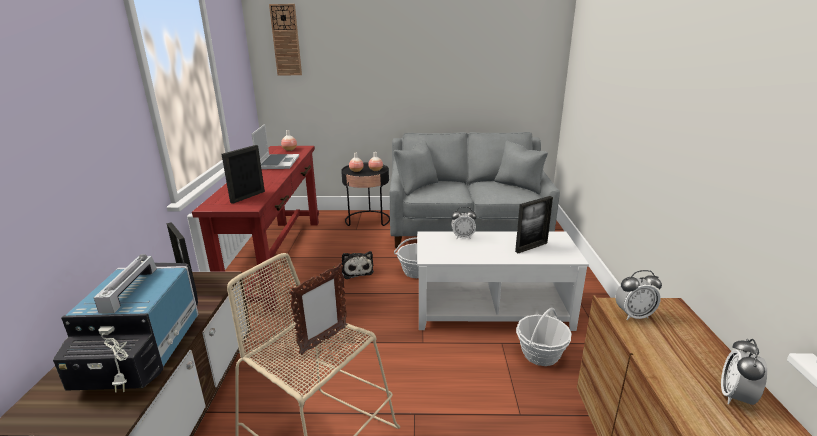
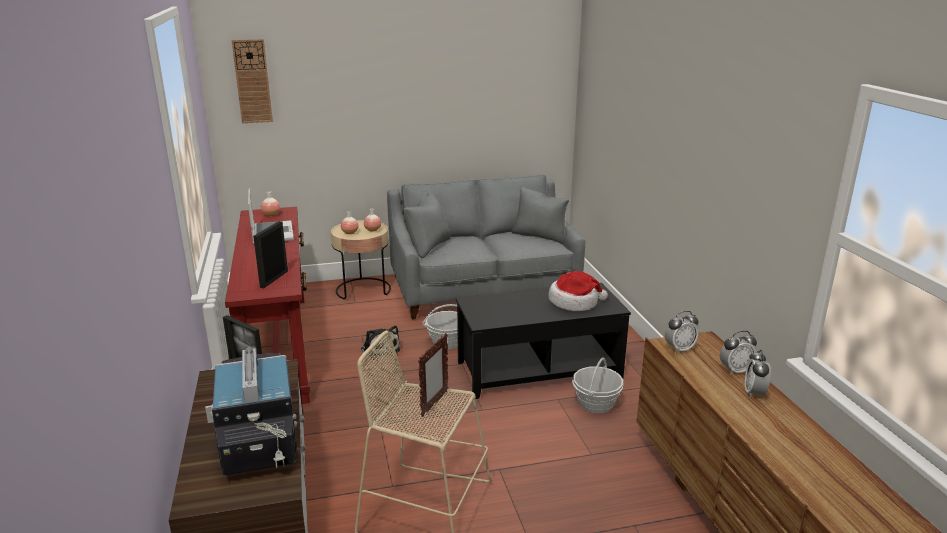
camera: 15 degrees left, 0 degrees up
black side table [341,162,390,226] -> beige side table [331,220,391,299]
white coffee table [417,231,589,331] -> black coffee table [456,283,631,399]
alarm clock [451,207,477,239] -> alarm clock moved to [720,331,757,375]
picture frame [515,196,553,253] -> hat [548,271,608,311]

